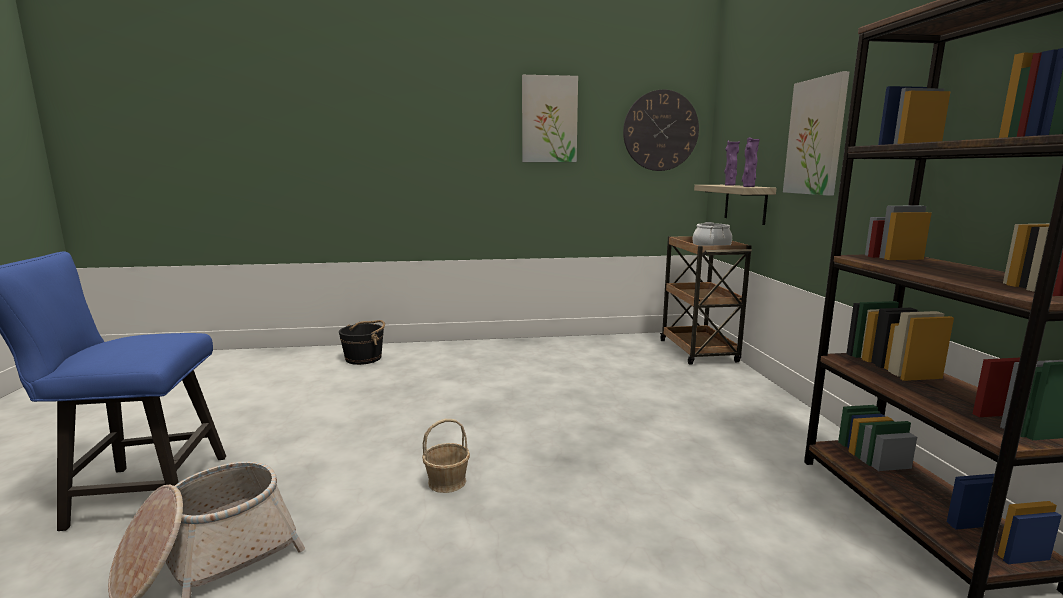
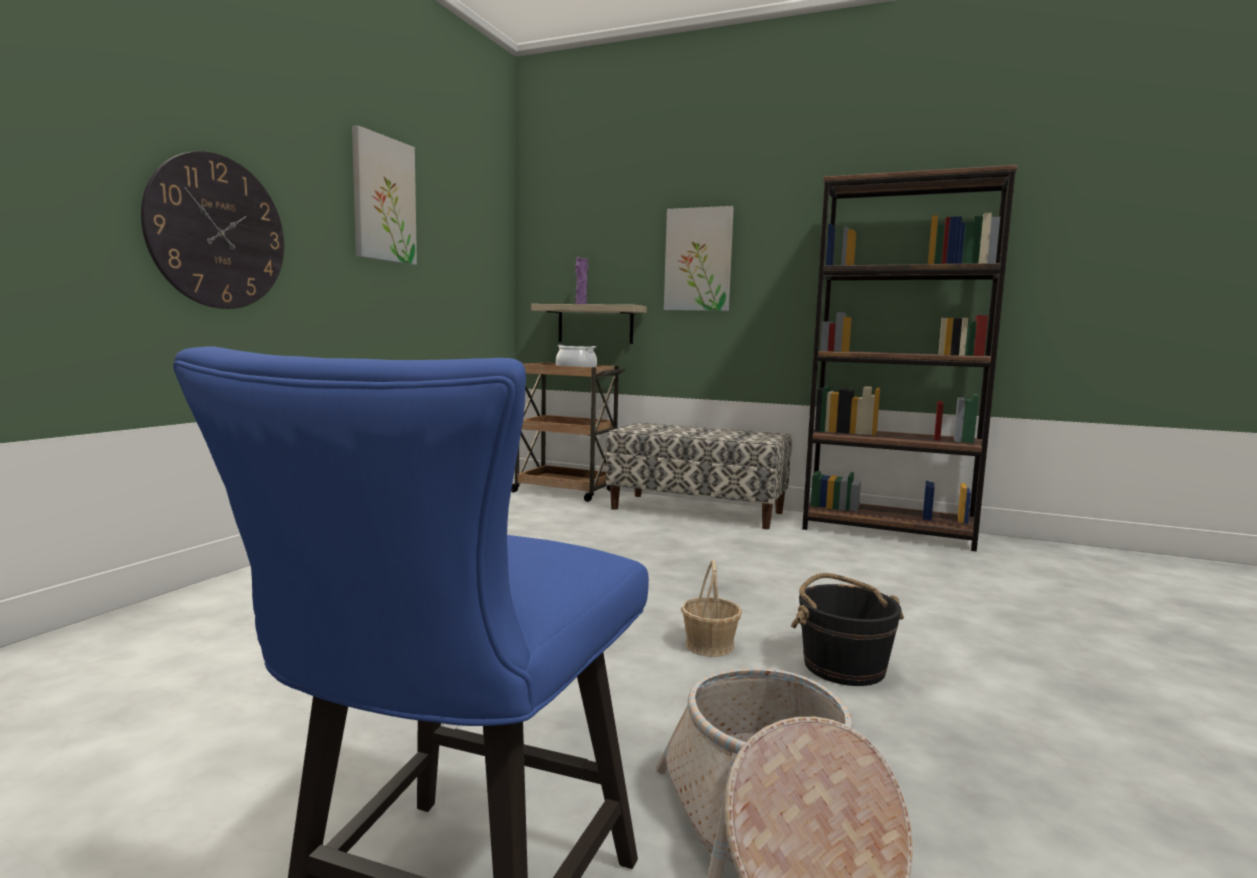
camera: 60 degrees left, 5 degrees down
black bucket [339,320,385,365] -> black bucket moved to [791,573,904,686]
wall clock [623,89,699,171] -> wall clock moved to [141,151,284,309]
purple vase [742,138,760,187] -> none
none -> bench [606,423,792,529]

